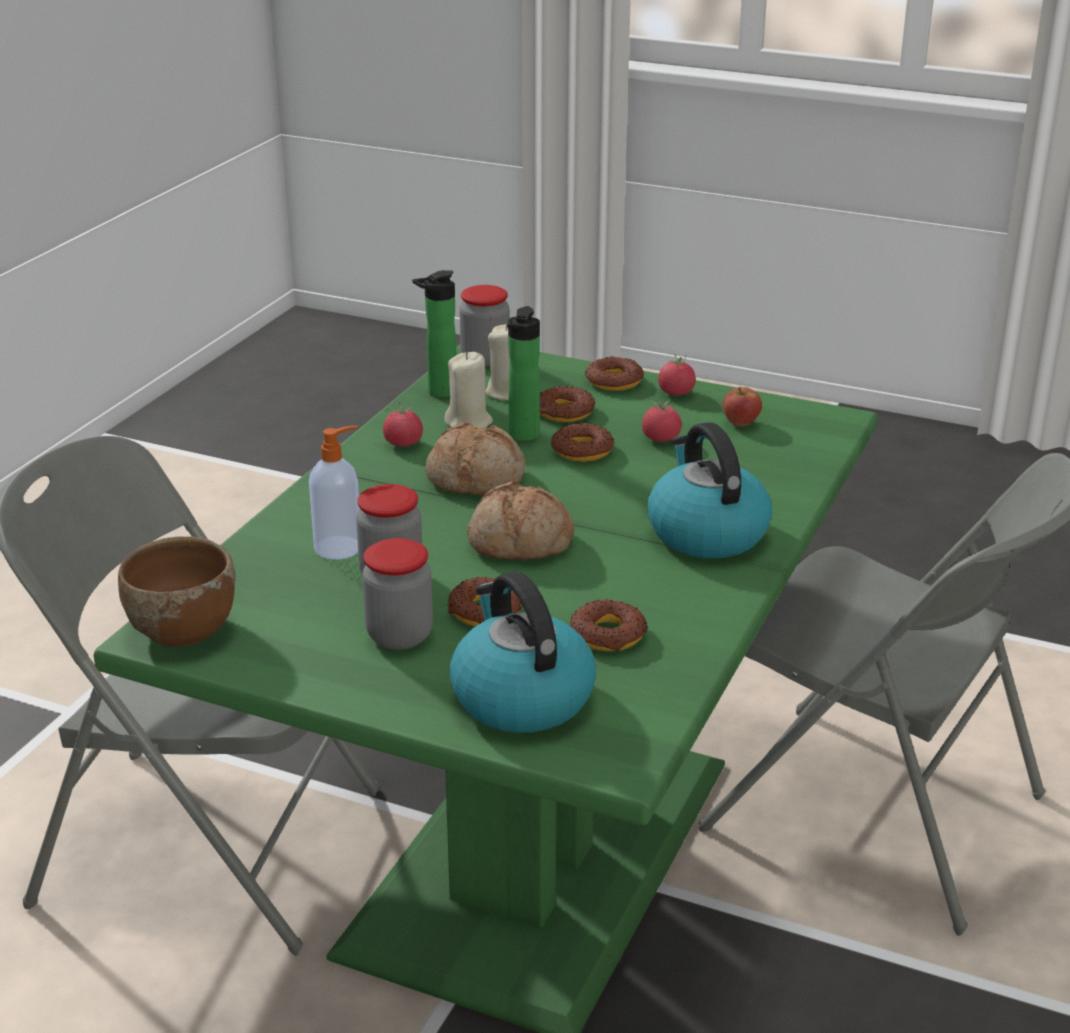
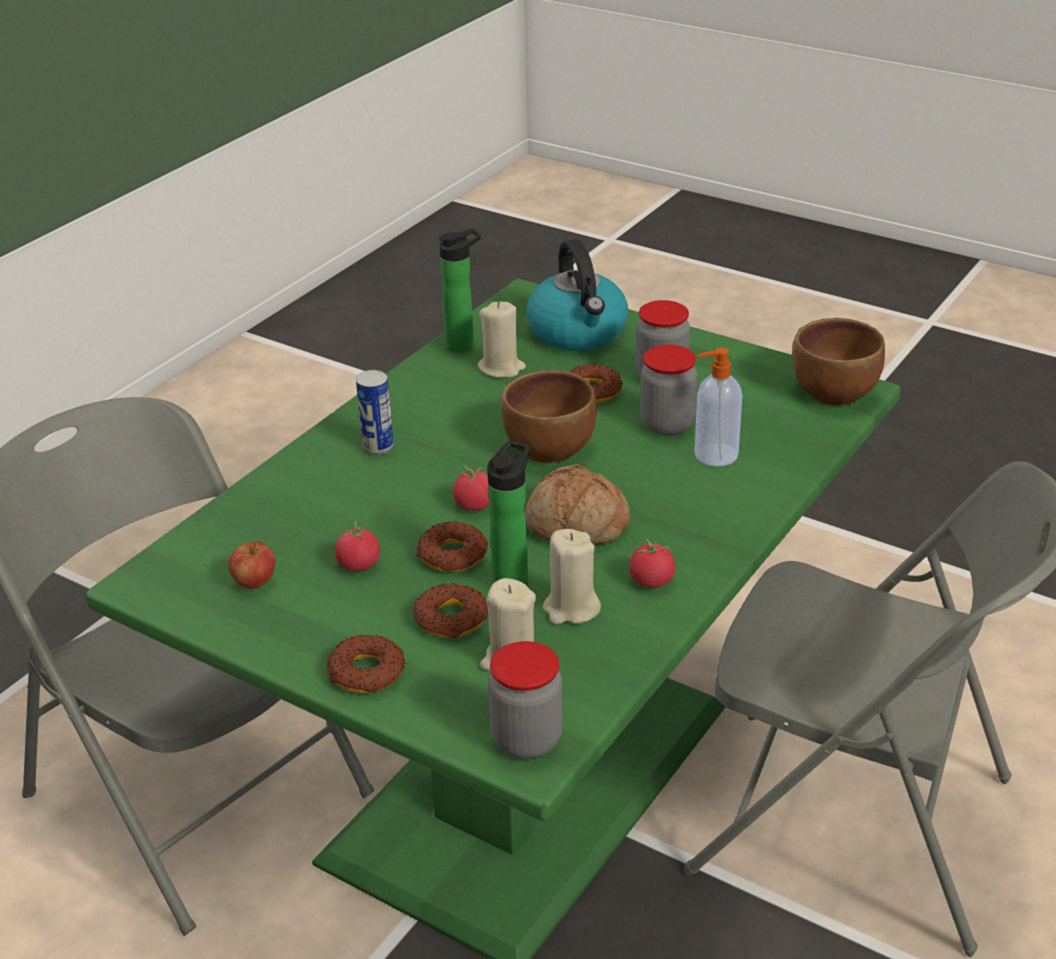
camera: 170 degrees left, 5 degrees up
bottle [412,270,457,398] -> bottle moved to [439,228,481,353]
bread [467,480,574,560] -> brown bowl [501,370,597,463]
donut [570,599,648,651] -> beige candle [478,302,526,377]
kettle [648,422,772,558] -> can [356,370,394,455]
tomato [658,354,696,396] -> tomato moved to [453,465,490,511]

